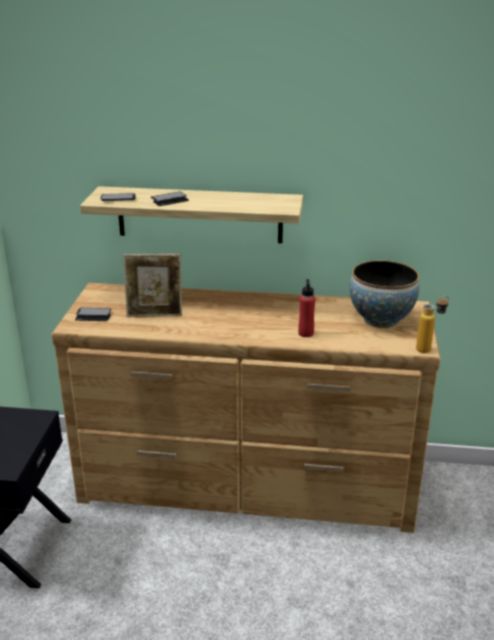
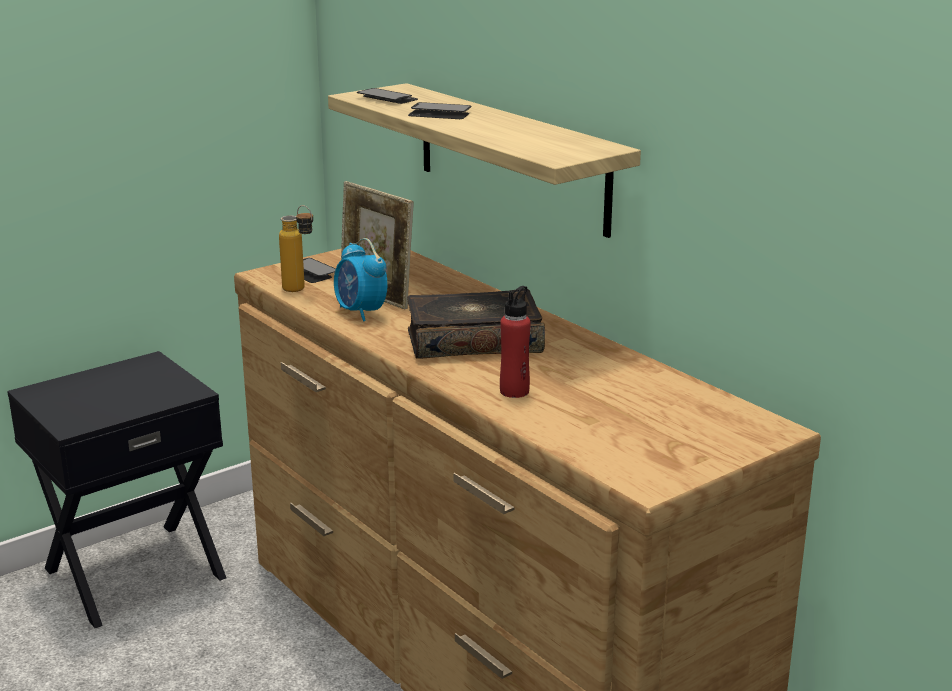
camera: 45 degrees right, 5 degrees down
bowl [350,261,419,328] -> none
bottle [416,296,449,353] -> bottle moved to [279,205,313,292]
none -> alarm clock [334,238,388,321]
none -> book [407,289,545,358]

